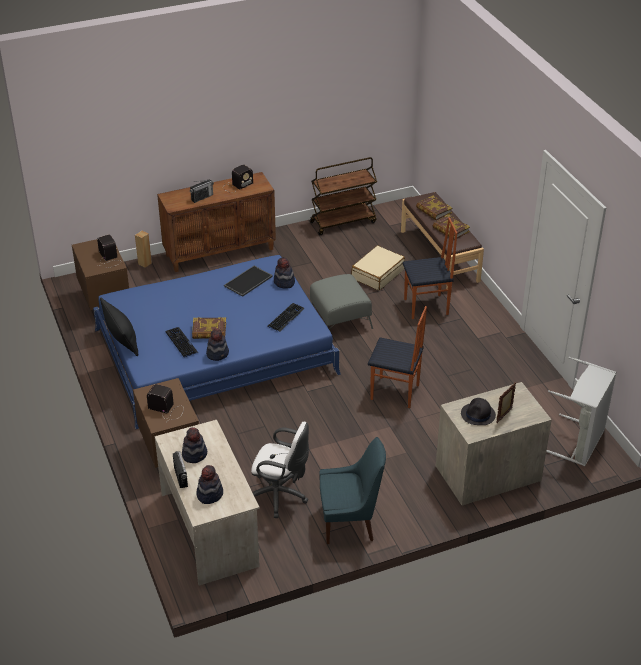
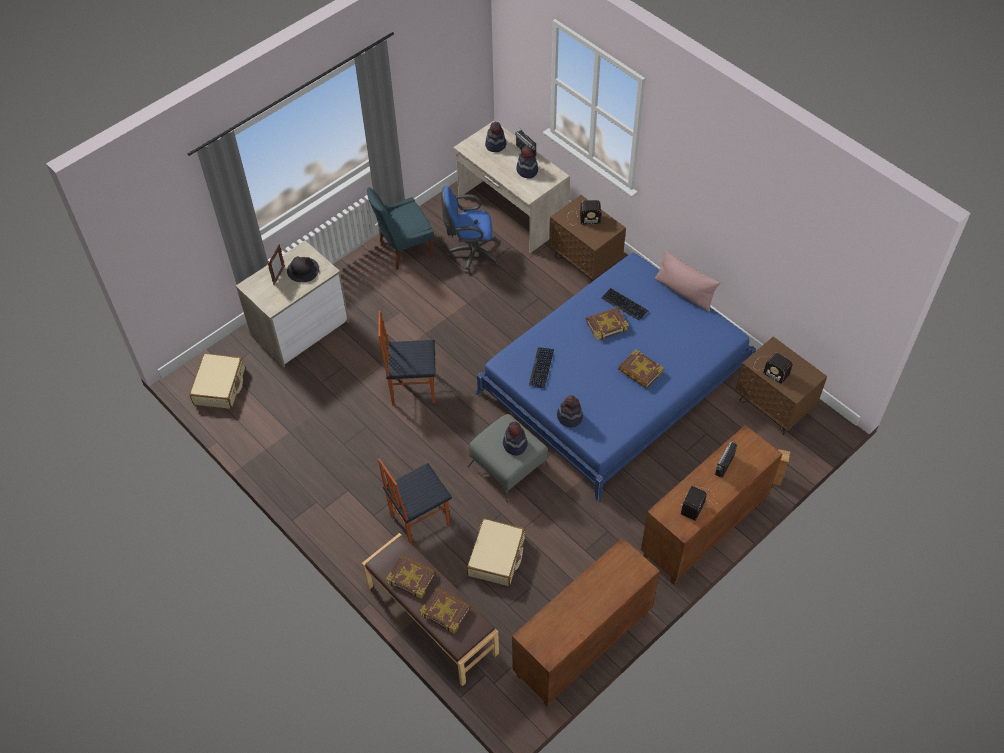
camera: 160 degrees right, 15 degrees up
black pillow [100,298,138,356] -> pink pillow [655,250,720,312]
hat [206,328,229,361] -> hat moved to [503,422,528,456]
tray [224,266,273,297] -> none
white office chair [251,422,309,518] -> blue office chair [441,186,500,274]
brown cart [310,157,377,235] -> brown cabinet [512,538,660,707]
grey laundry basket [546,357,617,466] -> beige suitcase [190,353,245,409]
none -> book [618,349,664,388]

